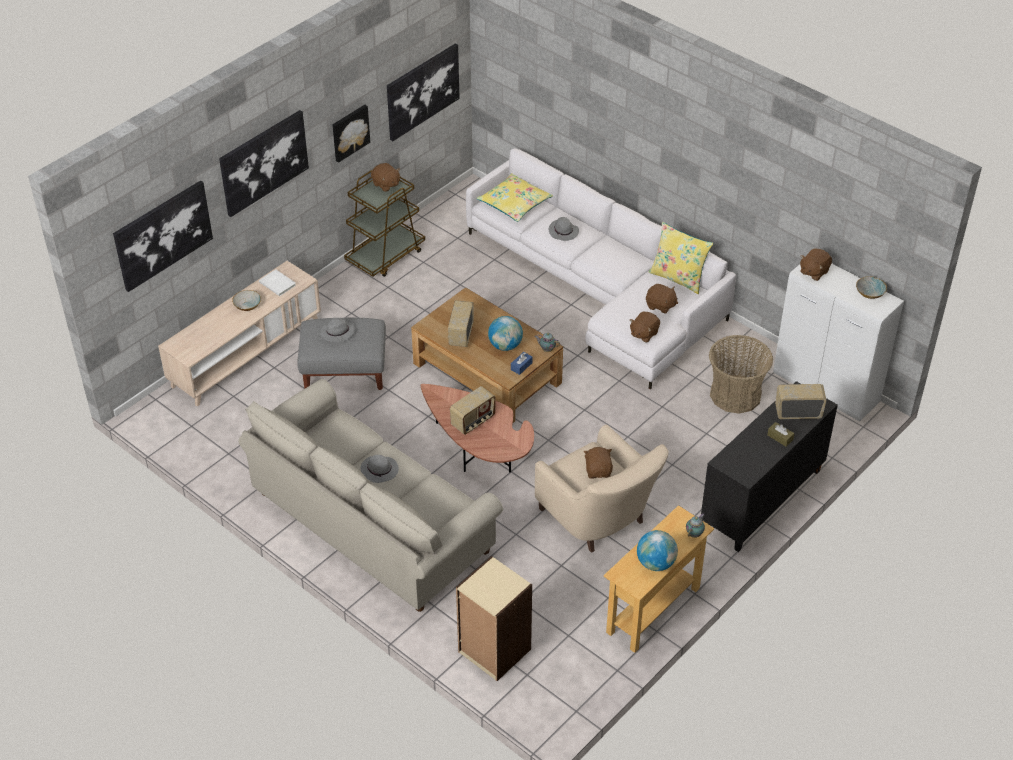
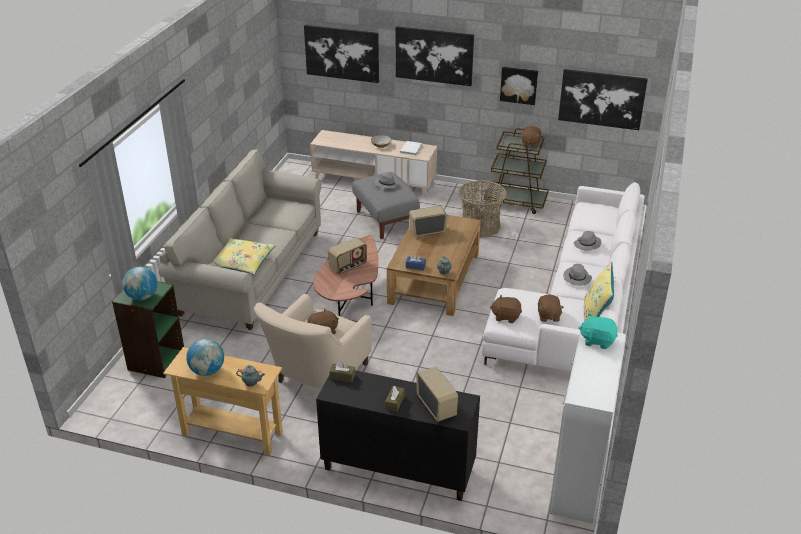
camera: 65 degrees right, 10 degrees down
grey hat [361,455,399,483] -> grey hat moved to [563,264,592,286]
radio [450,386,496,435] -> radio turned 60 degrees counterclockwise [328,237,367,274]
beige bookcase [456,556,532,681] -> green bookcase [112,281,184,378]
yellow pillow [476,174,553,222] -> yellow pillow moved to [208,238,276,275]
globe [488,316,523,351] -> globe moved to [122,267,158,300]
basket [709,335,773,414] -> basket moved to [458,180,507,238]
brown plush toy [800,248,832,281] -> turquoise plush toy [579,313,618,349]
bowl [856,276,887,299] -> none
none -> brown tissue box [329,362,355,382]

